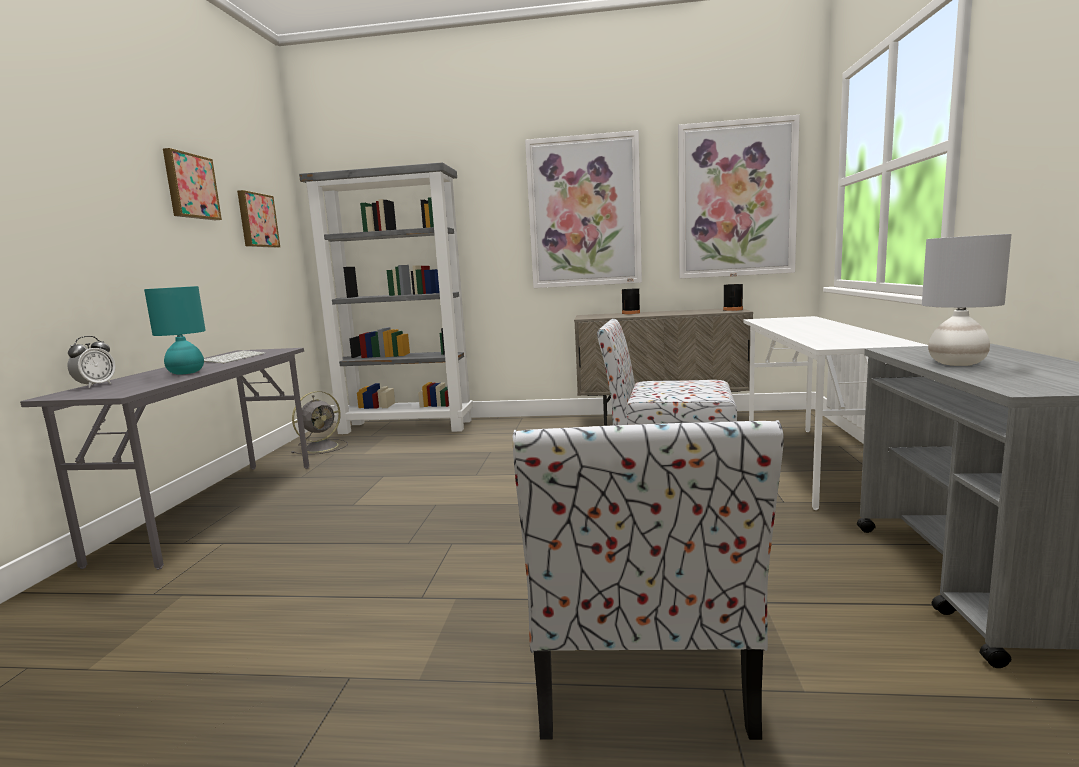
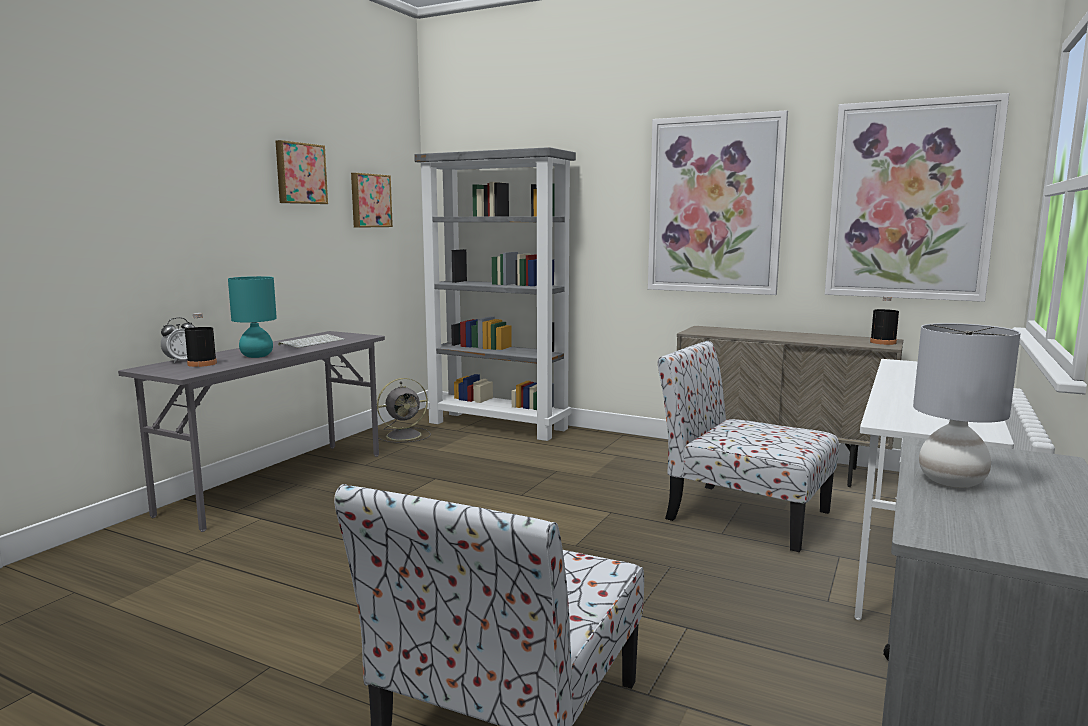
camera: 20 degrees right, 0 degrees up
black bottle [622,278,640,314] -> black bottle moved to [185,313,217,367]

